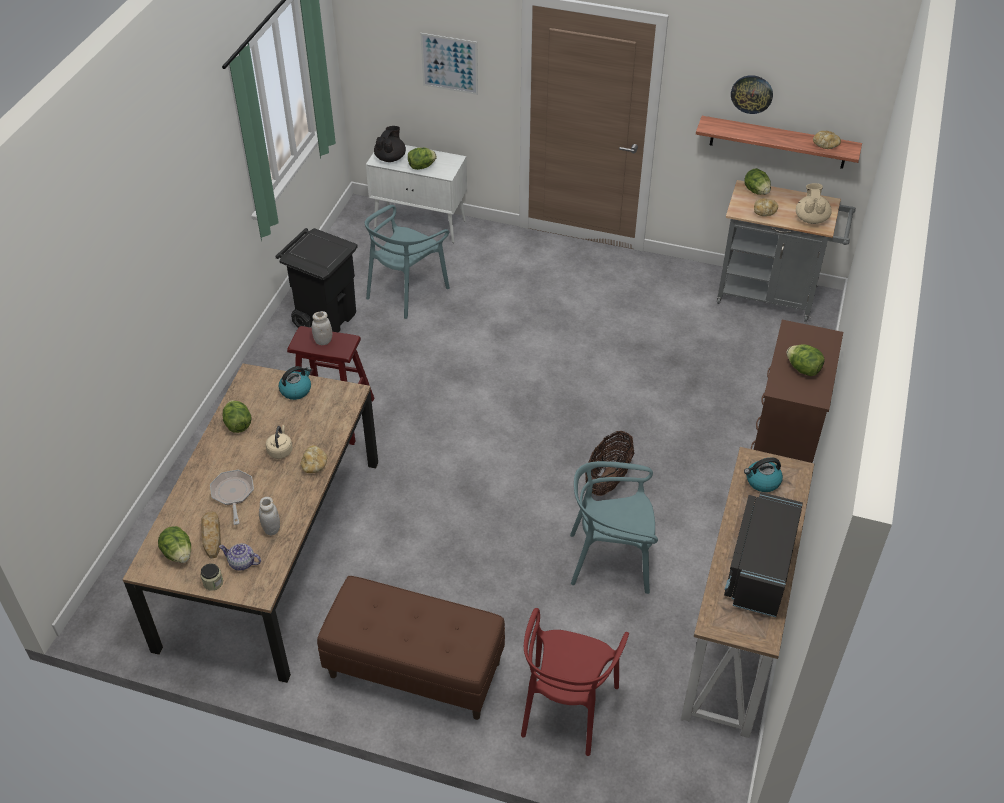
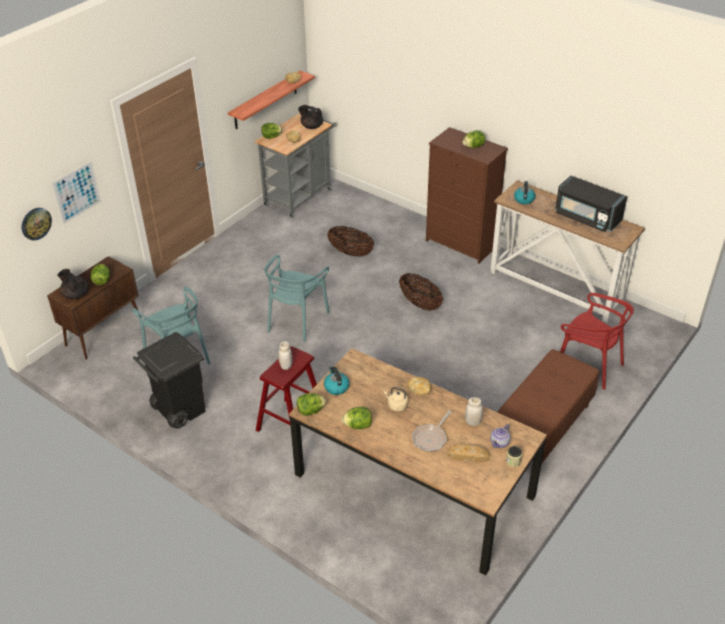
camera: 70 degrees left, 5 degrees down
lettuce [158,526,191,563] -> lettuce moved to [297,393,326,416]
frying pan [210,470,254,525] -> frying pan turned 60 degrees counterclockwise [412,410,452,452]
white cabinet [366,145,467,243] -> brown cabinet [47,256,141,360]
turquoise chair [570,461,658,594] -> turquoise chair moved to [264,255,330,342]
wall clock [731,75,773,114] -> wall clock moved to [22,208,52,241]
beige teapot [796,183,832,224] -> black teapot [298,105,323,129]
none -> basket [327,226,374,257]

